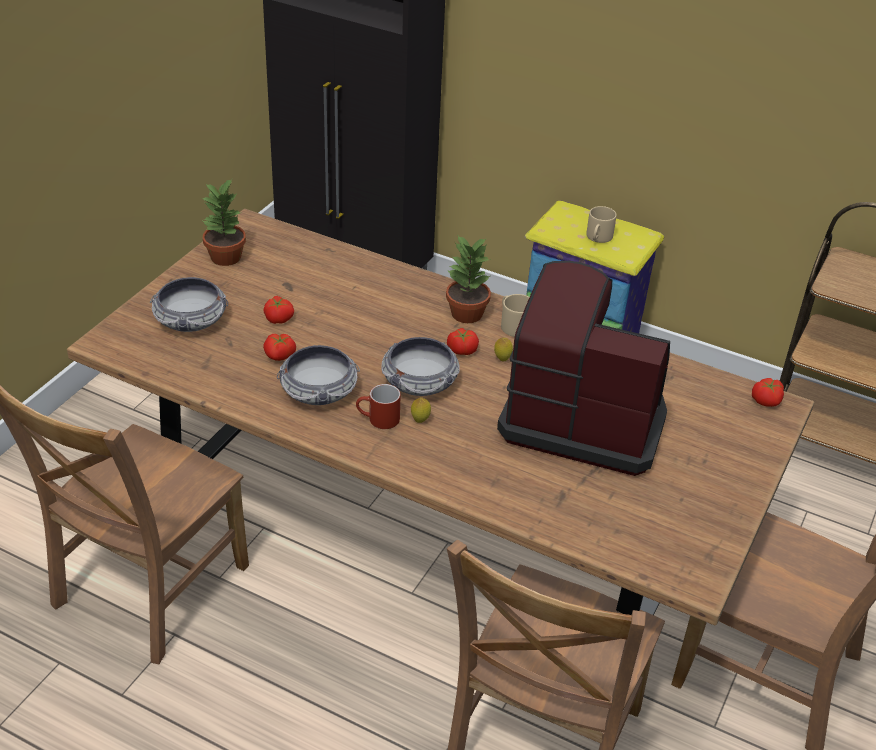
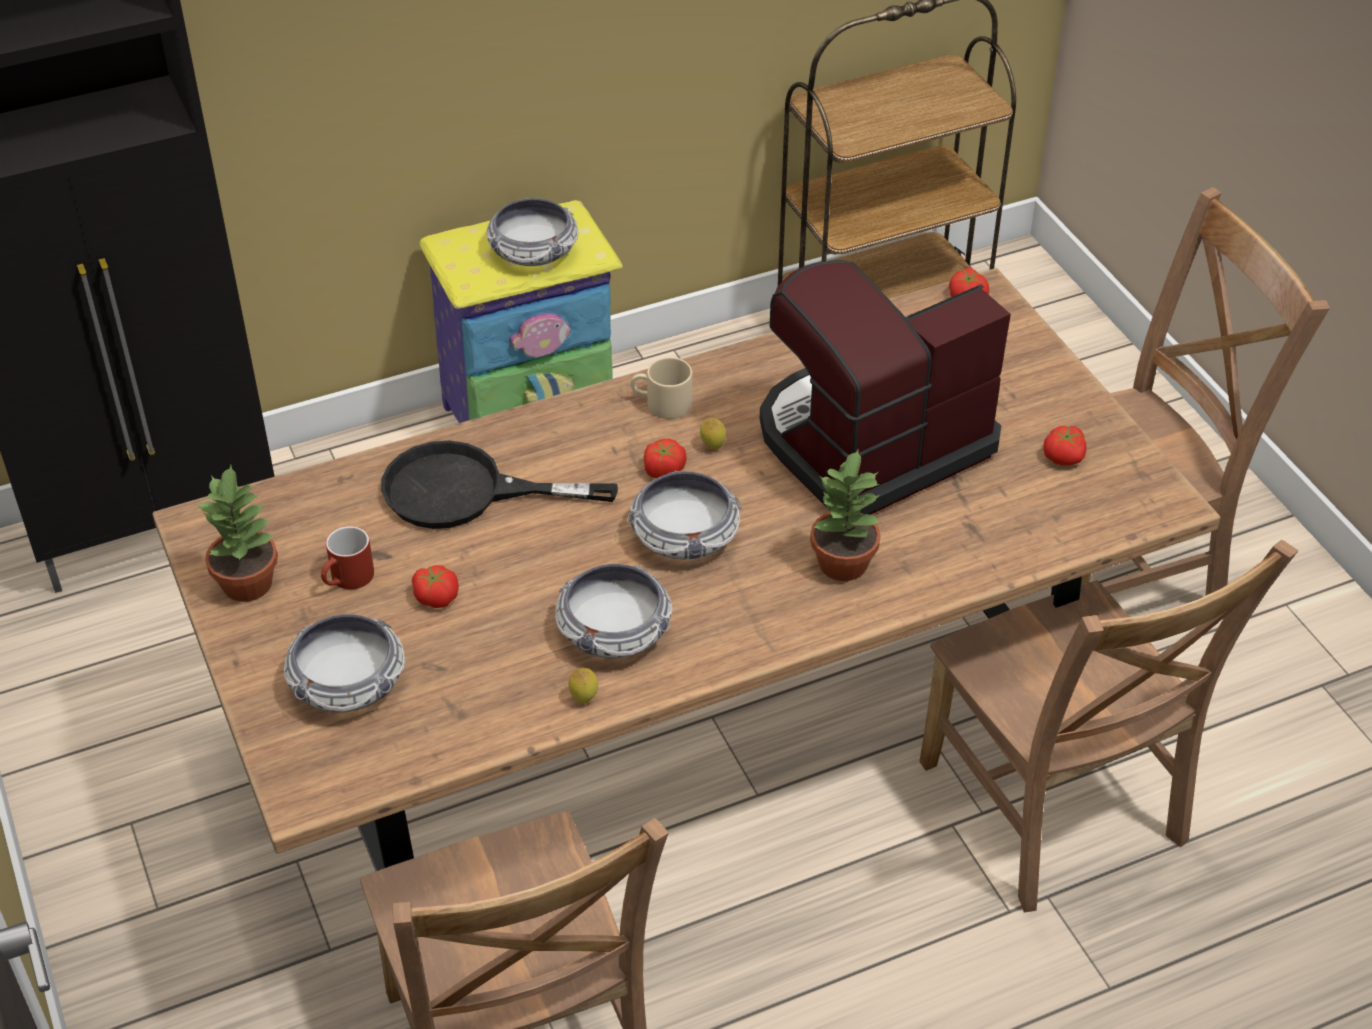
camera: 50 degrees left, 5 degrees up
tomato [263,334,296,361] -> tomato moved to [1043,425,1086,465]
red mug [356,384,401,429] -> red mug moved to [321,526,374,590]
lemon [411,397,431,423] -> lemon moved to [568,668,598,704]
potted plant [446,235,491,323] -> potted plant moved to [810,448,881,581]
beige mug [586,206,617,243] -> bowl [486,198,579,266]
none -> black frying pan [381,441,618,529]

